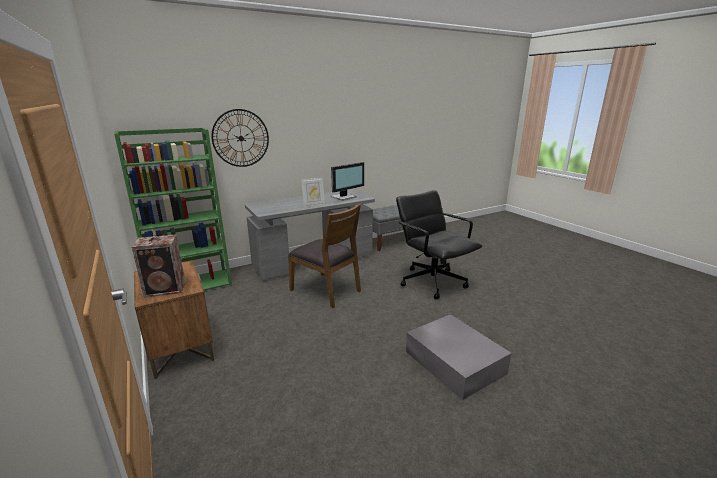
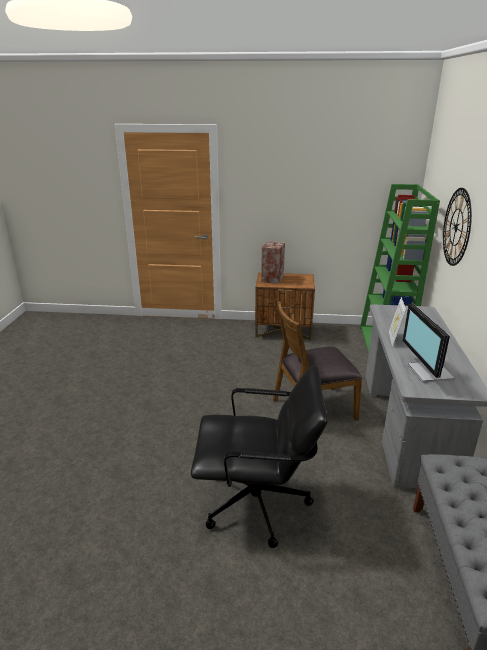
camera: 125 degrees right, 5 degrees up
grey storage box [406,314,511,400] -> none

